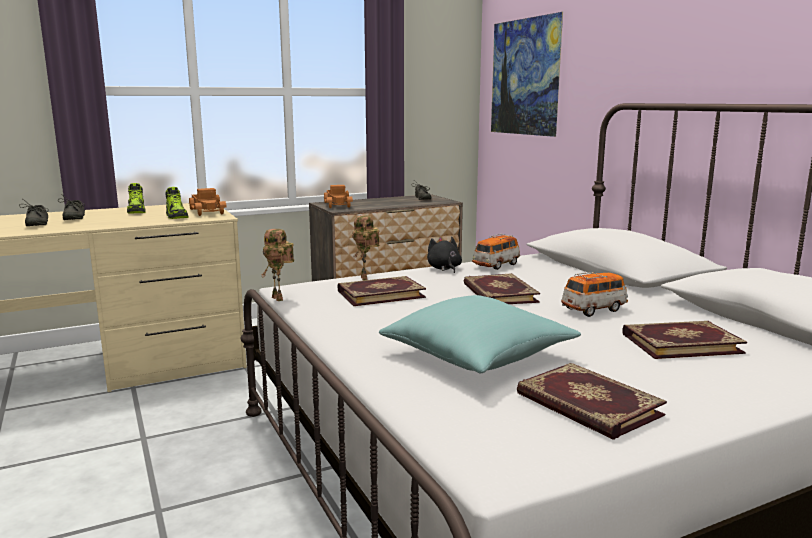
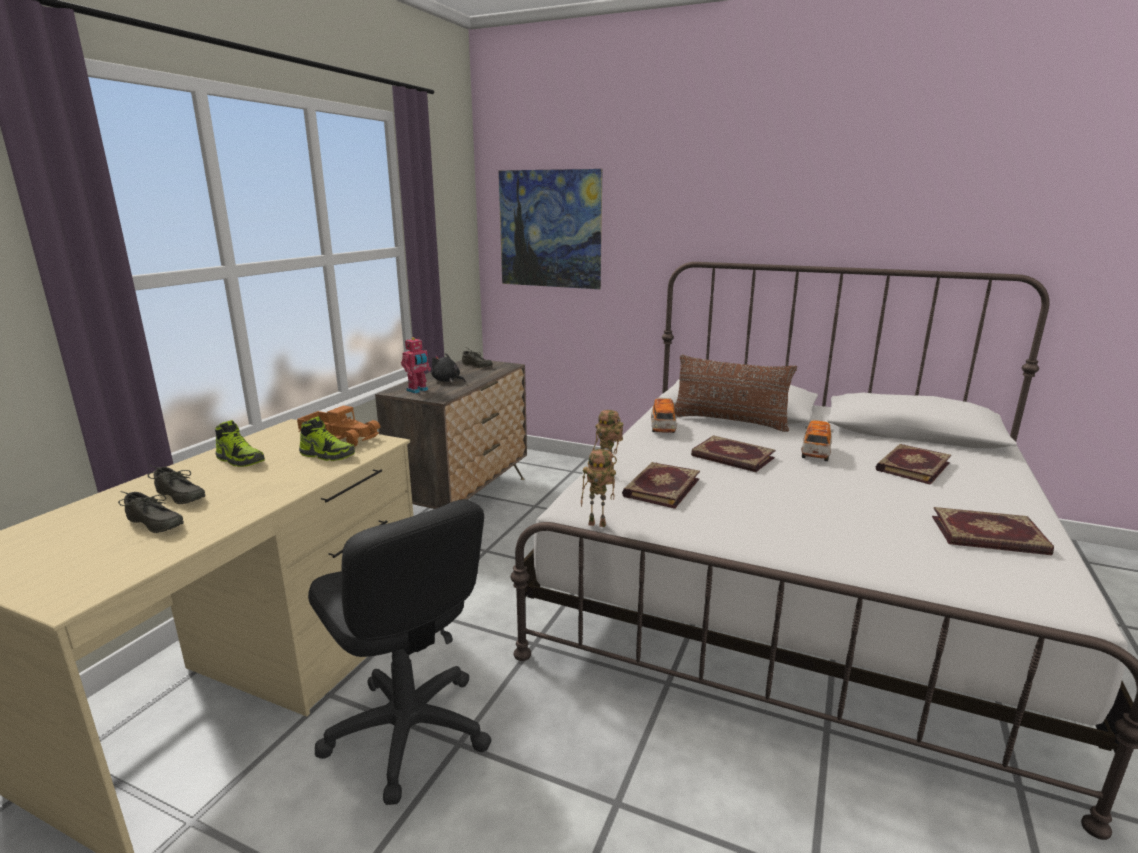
camera: 40 degrees left, 5 degrees up
toy truck [324,185,353,208] -> toy robot [401,337,431,394]
turquoise pillow [379,295,581,373] -> none
black plush toy [427,237,462,273] -> black plush toy moved to [431,353,465,383]
none -> black office chair [308,499,491,805]
none -> brown pillow [674,355,797,432]

